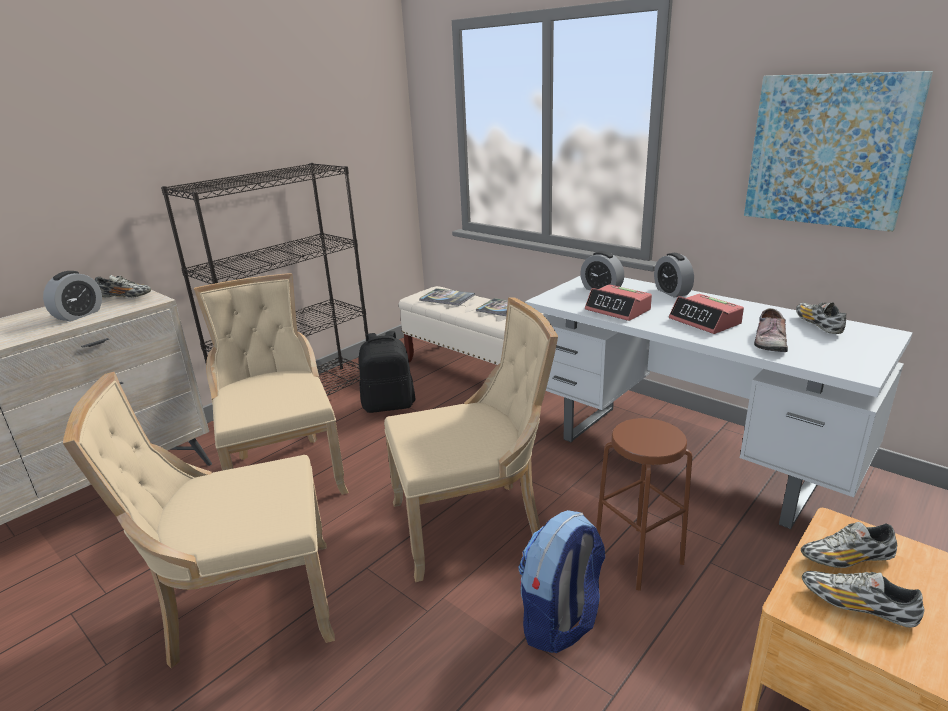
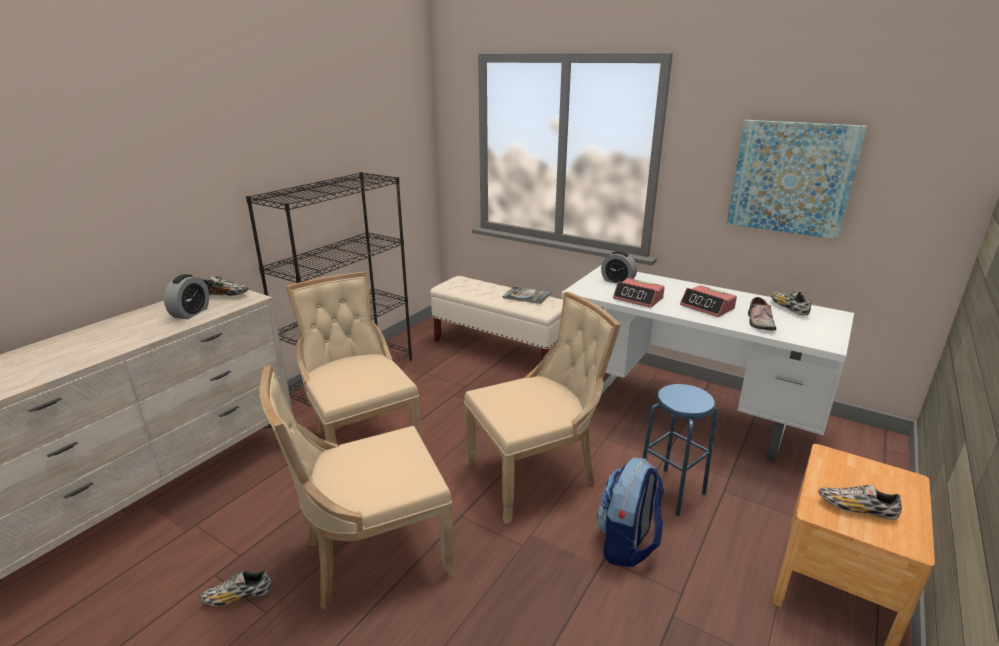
camera: 10 degrees left, 0 degrees up
black backpack [359,331,416,413] -> none
book [419,288,475,306] -> none
brown stool [596,418,692,591] -> blue stool [642,384,717,516]
alarm clock [654,253,694,298] -> none
shoe [801,522,897,568] -> shoe moved to [200,570,272,606]

